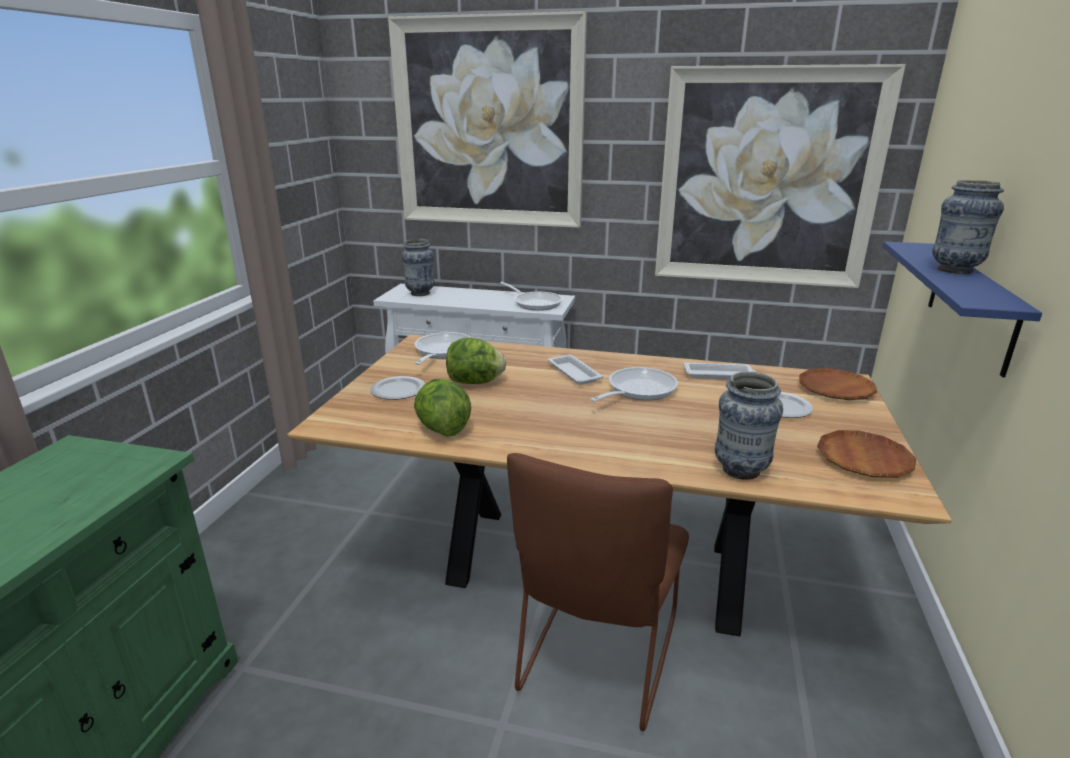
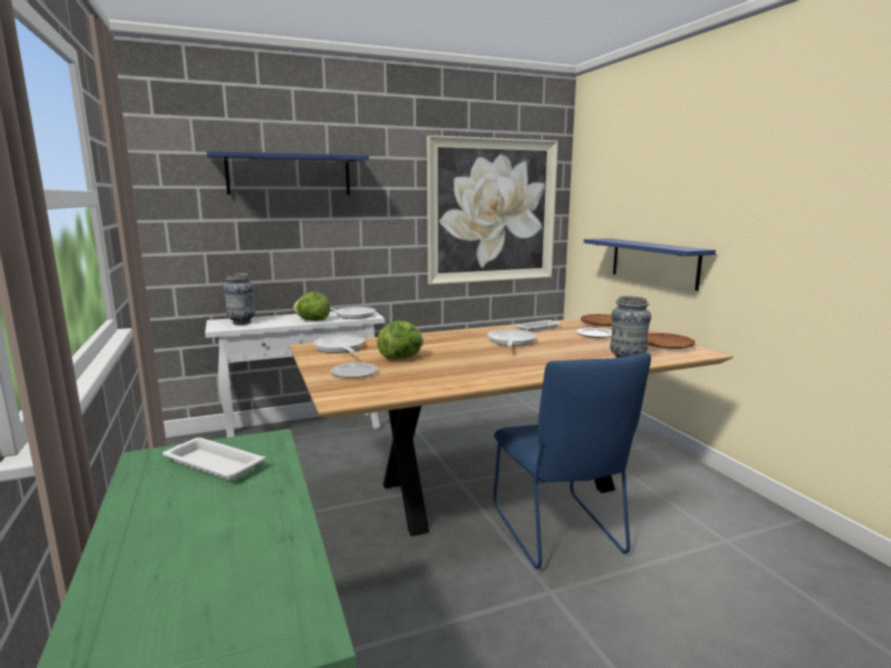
camera: 35 degrees left, 10 degrees down
picture [388,11,587,228] -> blue shelf [206,151,369,195]
lettuce [414,378,471,437] -> lettuce moved to [293,292,330,321]
brown chair [507,453,689,731] -> blue chair [493,353,651,569]
white tray [548,355,603,385] -> white tray moved to [163,437,265,480]
vase [932,180,1004,274] -> none

